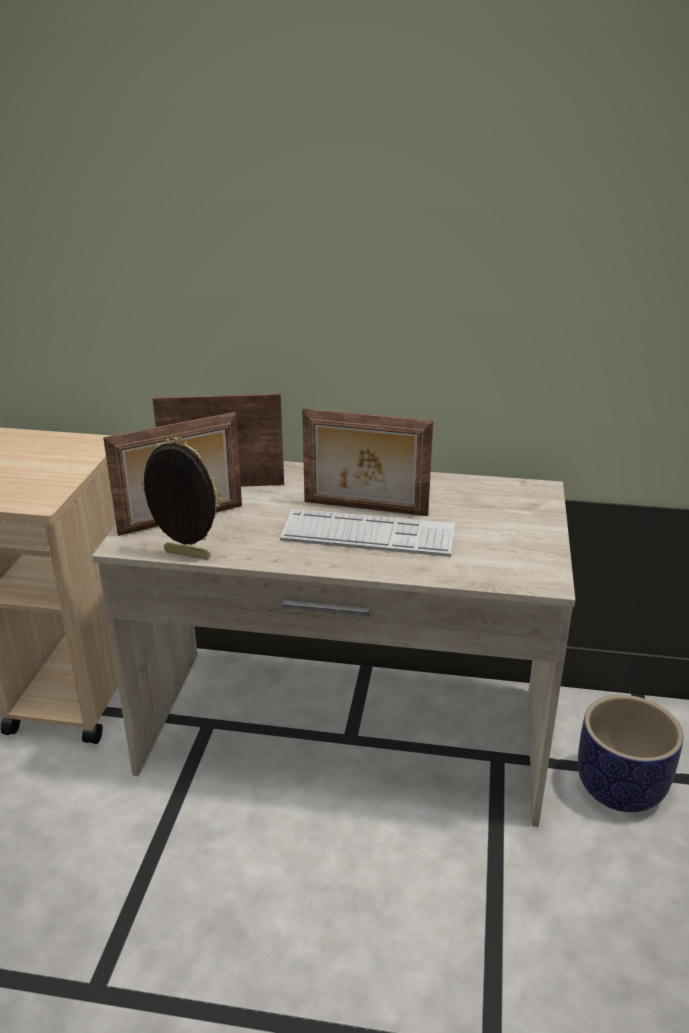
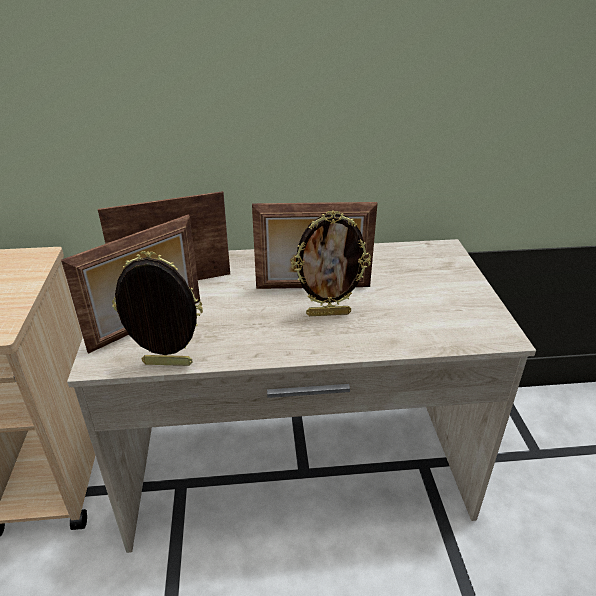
camera: 15 degrees left, 5 degrees up
keyboard [280,509,455,557] -> picture frame [291,210,371,316]
planter [578,695,683,812] -> none

